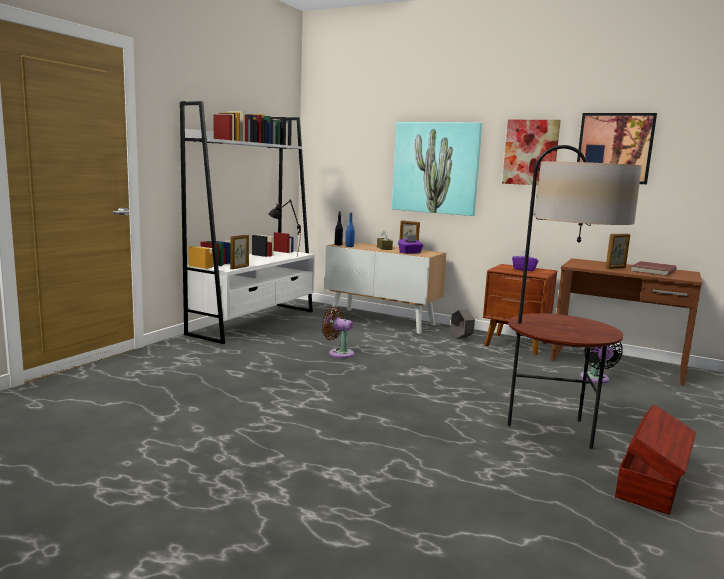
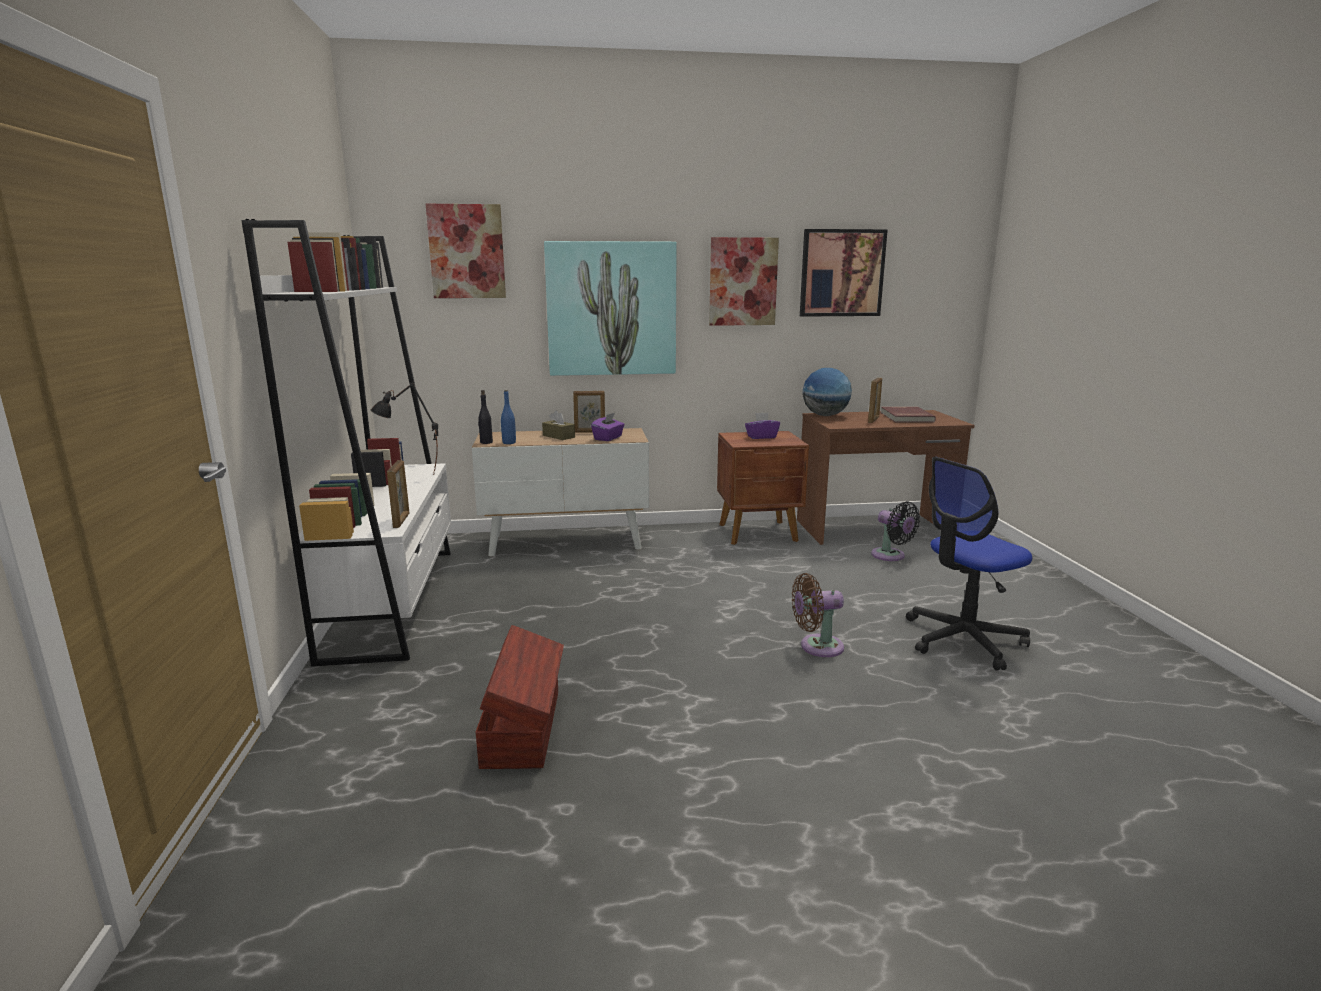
camera: 35 degrees left, 5 degrees up
brown fan [322,306,354,358] -> brown fan moved to [792,573,844,657]
grey planter [450,309,475,339] -> none
floor lamp [508,145,642,449] -> office chair [906,457,1032,671]
brown storage box [615,404,696,515] -> brown storage box moved to [476,625,564,769]
none -> picture [426,204,506,298]
none -> globe [802,368,852,416]

